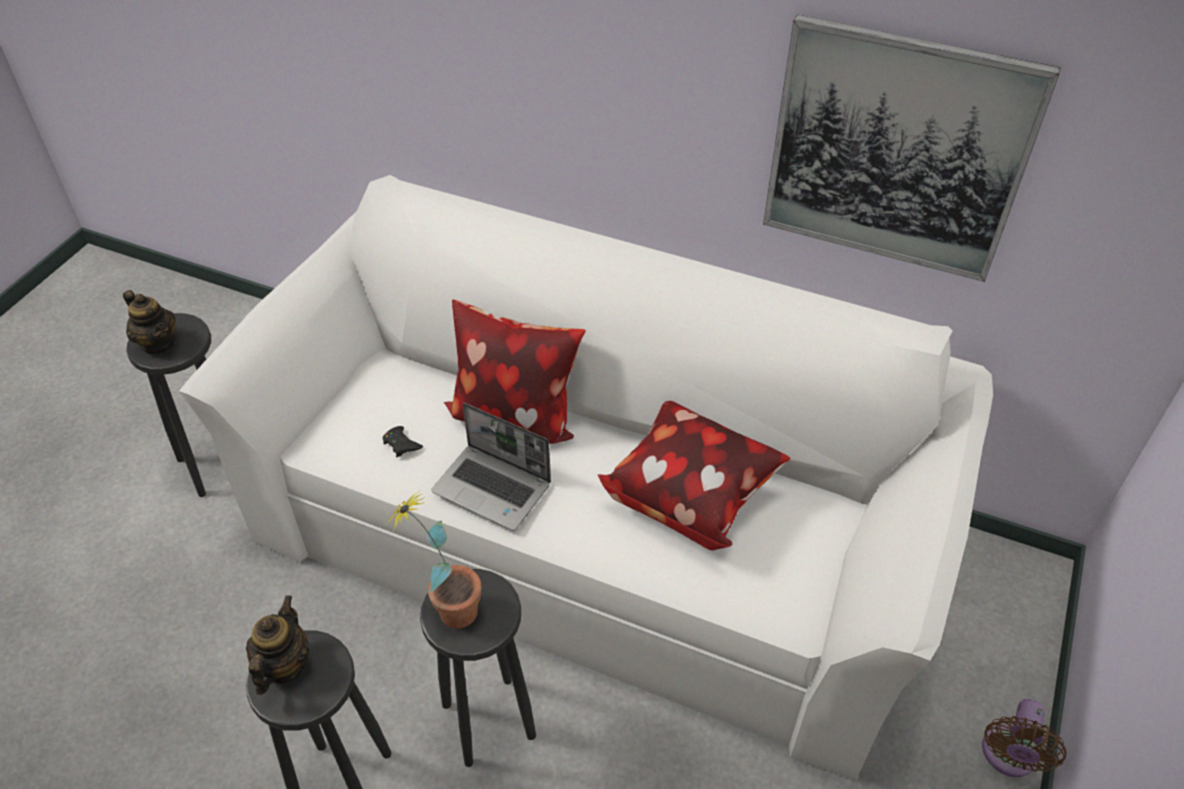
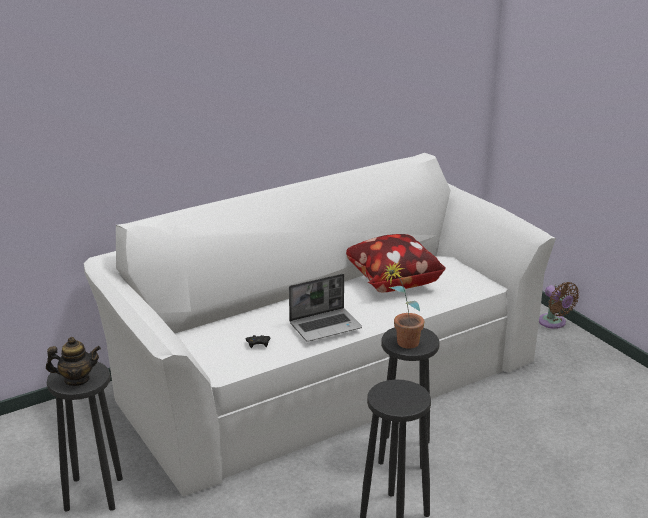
camera: 55 degrees left, 20 degrees down
teapot [246,596,309,695] -> none
pillow [444,299,586,444] -> none
picture [763,15,1061,282] -> none

